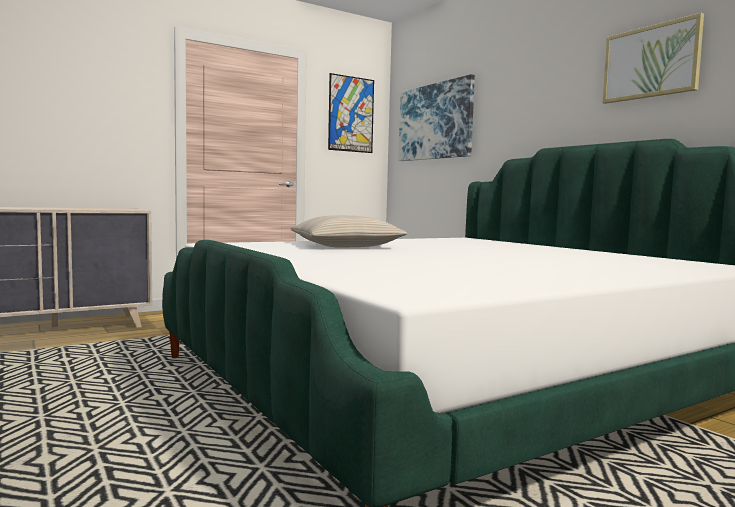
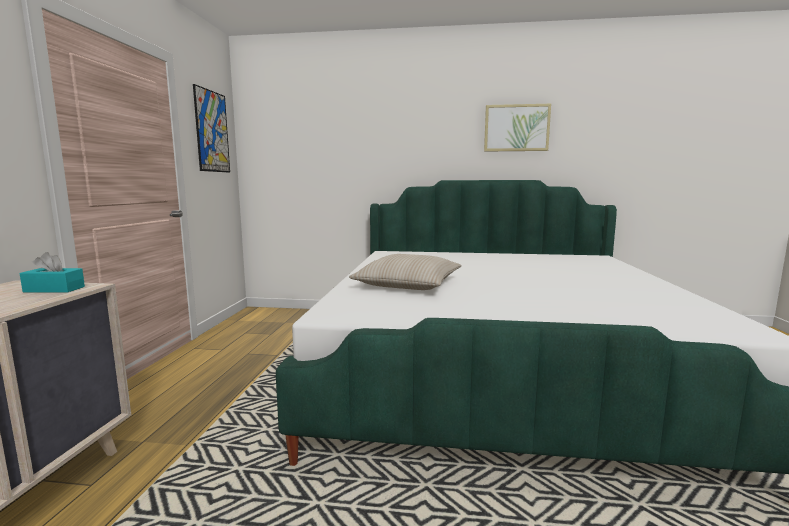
camera: 50 degrees left, 5 degrees up
picture [398,74,475,161] -> none
none -> turquoise tissue box [19,252,85,293]

